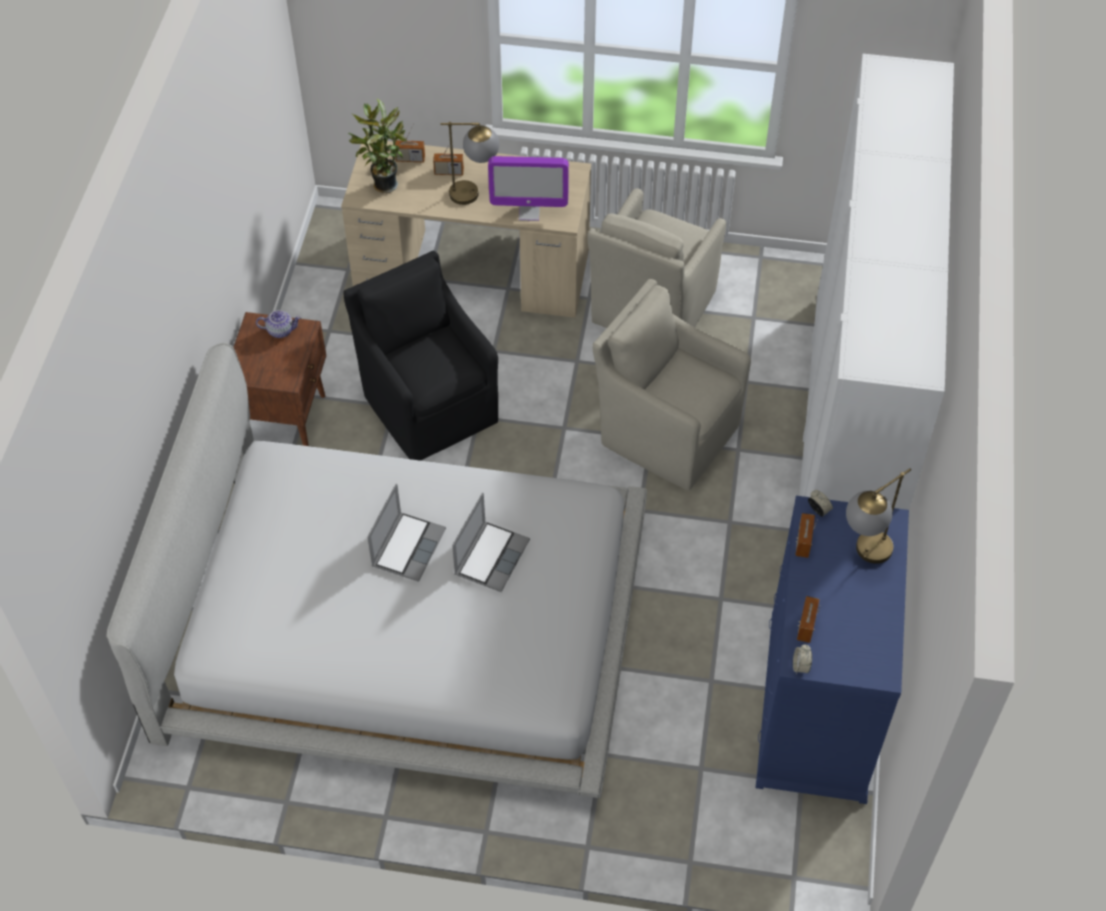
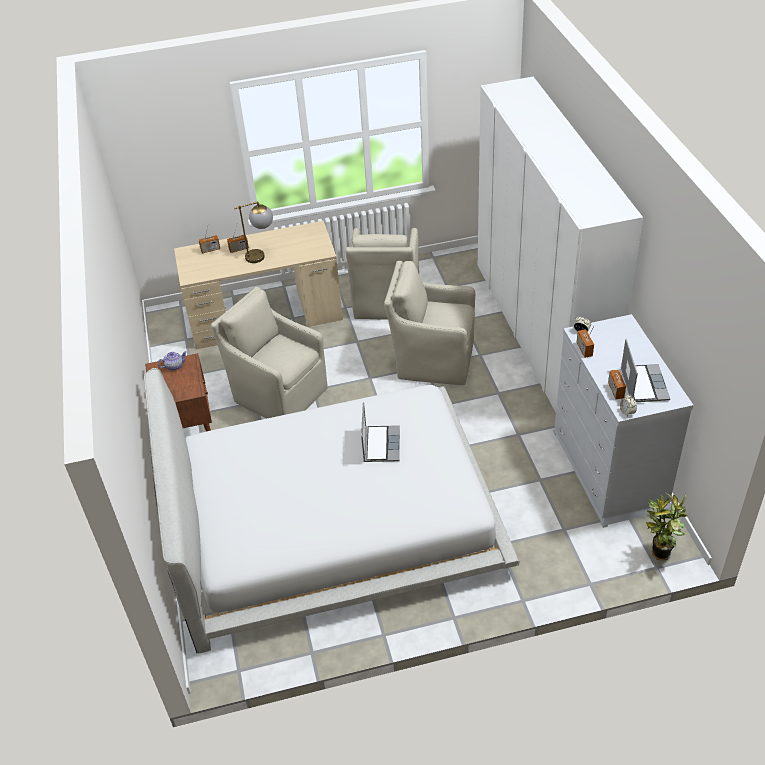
camera: 20 degrees left, 10 degrees down
black armchair [343,250,498,461] -> beige armchair [211,287,328,419]
potted plant [348,98,407,193] -> potted plant moved to [646,493,687,560]
laptop [367,484,446,582] -> laptop moved to [621,339,670,402]
monitor [488,156,569,221] -> none
blue dresser [756,496,909,804] -> white dresser [553,314,693,528]
table lamp [846,469,911,564] -> none

